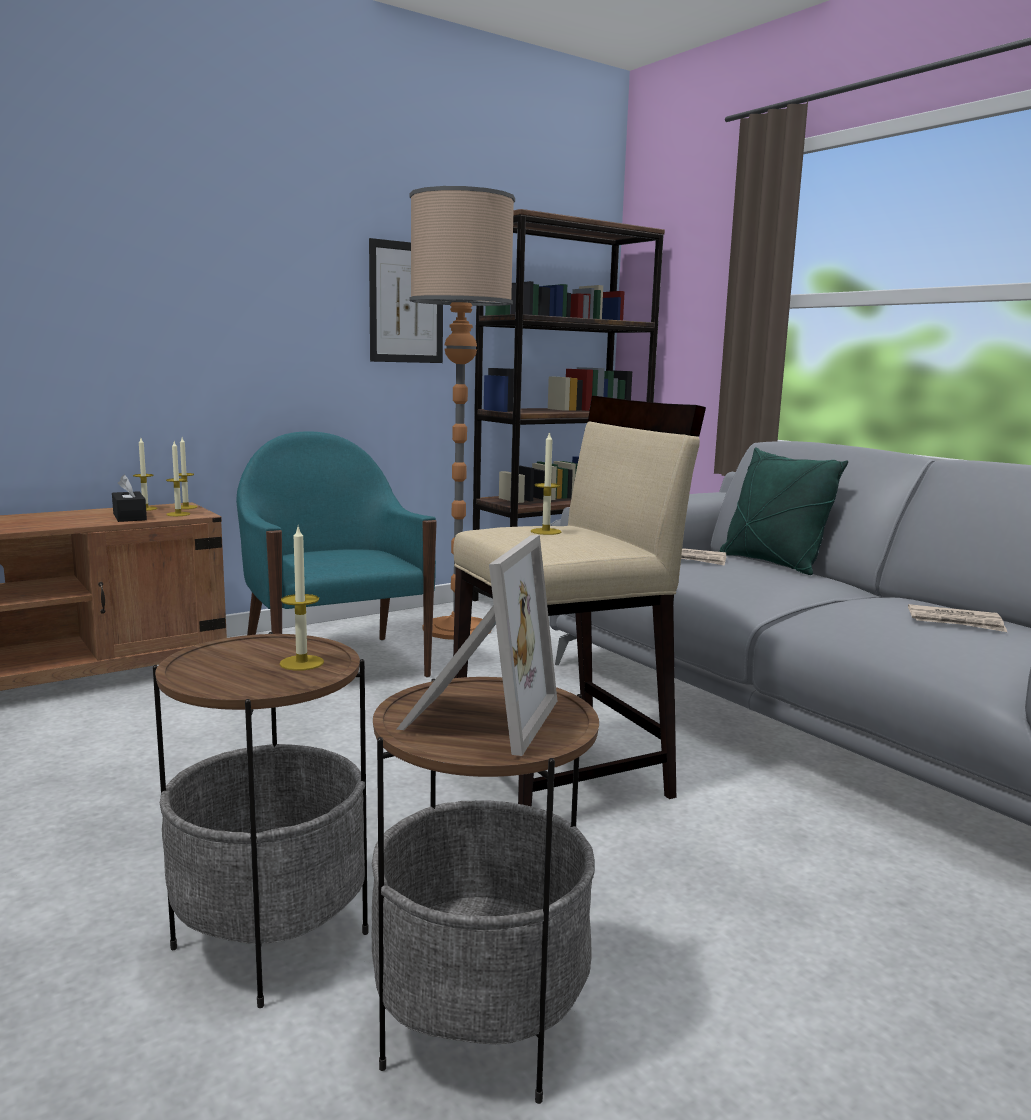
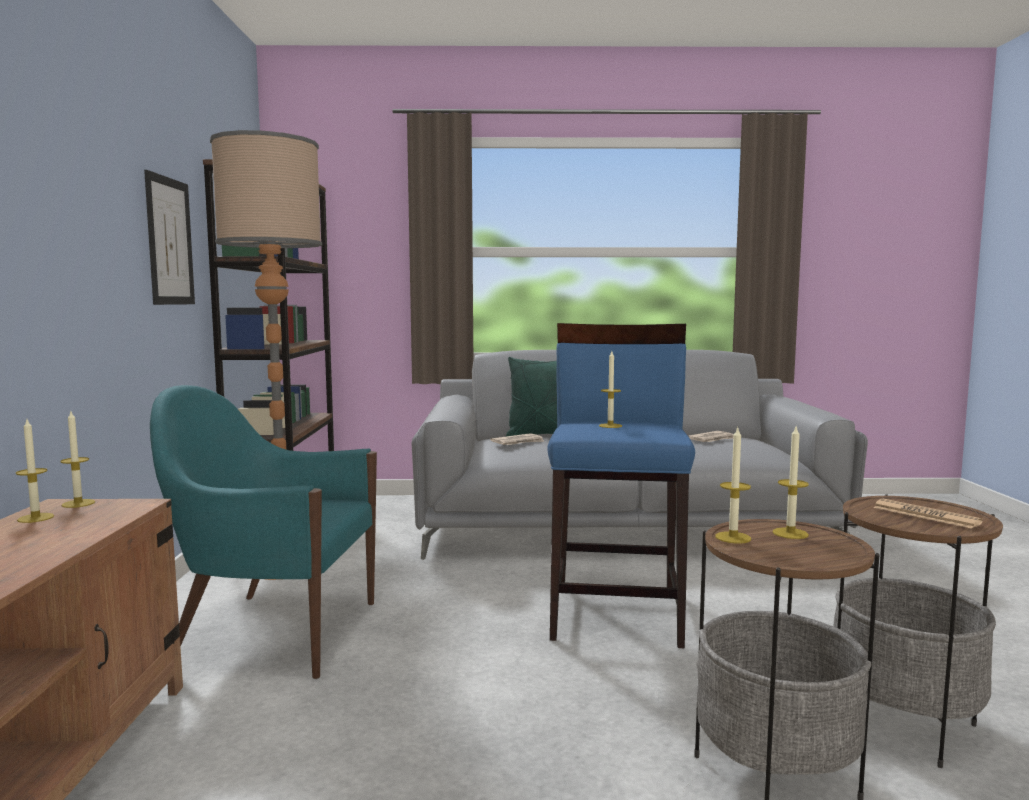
camera: 55 degrees left, 5 degrees down
black tissue box [112,475,147,522] -> none
candle [166,441,190,516] -> candle moved to [715,427,751,544]
picture frame [396,535,557,756] -> newspaper [873,499,983,529]
beige stool [453,395,706,807] -> blue stool [547,323,695,648]

